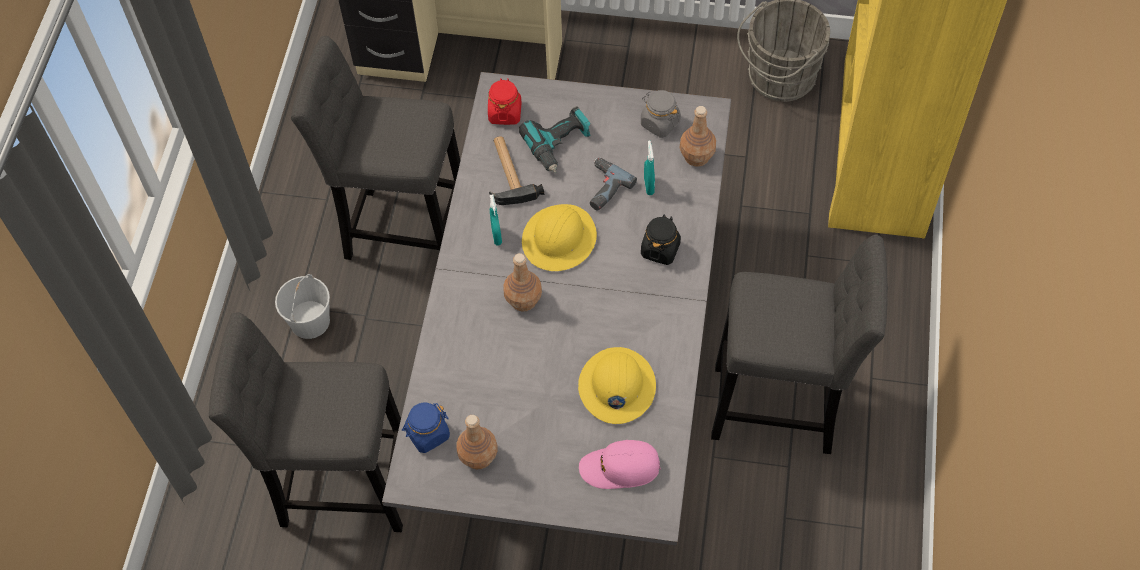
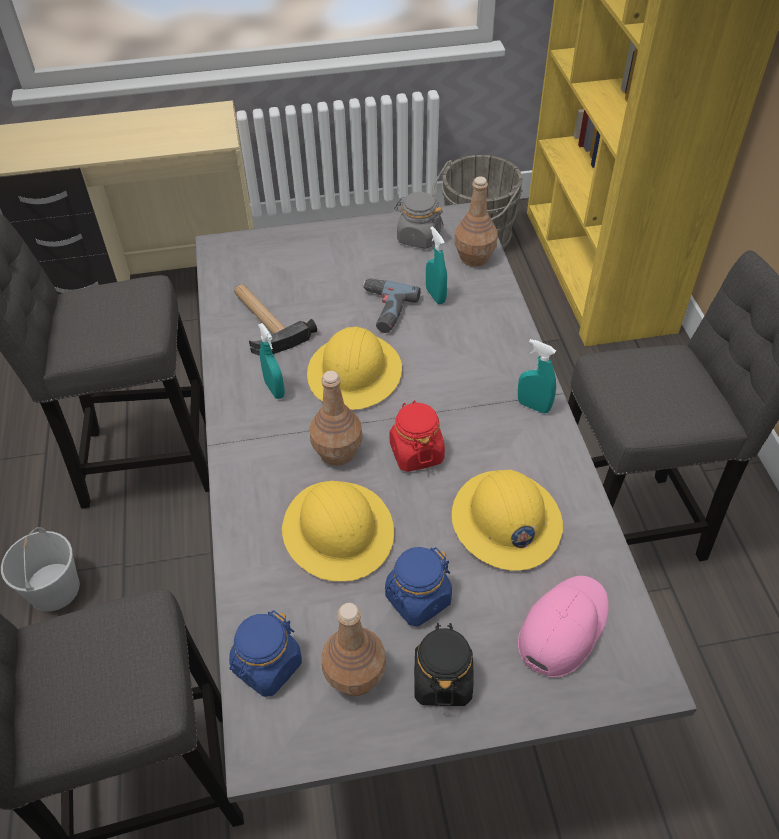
camera: 20 degrees left, 10 degrees down
red jar [488,78,522,125] -> red jar moved to [389,400,445,472]
power drill [519,106,591,173] -> none
pink cap [579,440,661,489] -> pink cap turned 150 degrees clockwise [518,576,609,677]
black jar [641,215,681,265] -> black jar moved to [414,623,473,706]
none -> yellow hard hat [282,481,394,581]
none -> blue jar [385,547,452,626]
none -> turquoise spray bottle [518,339,556,414]

